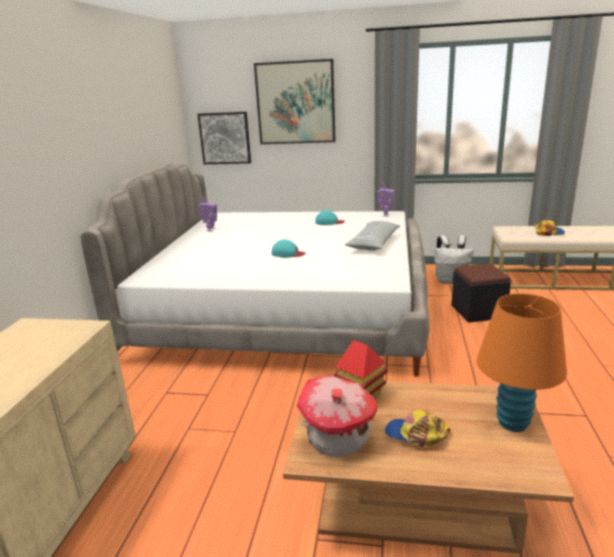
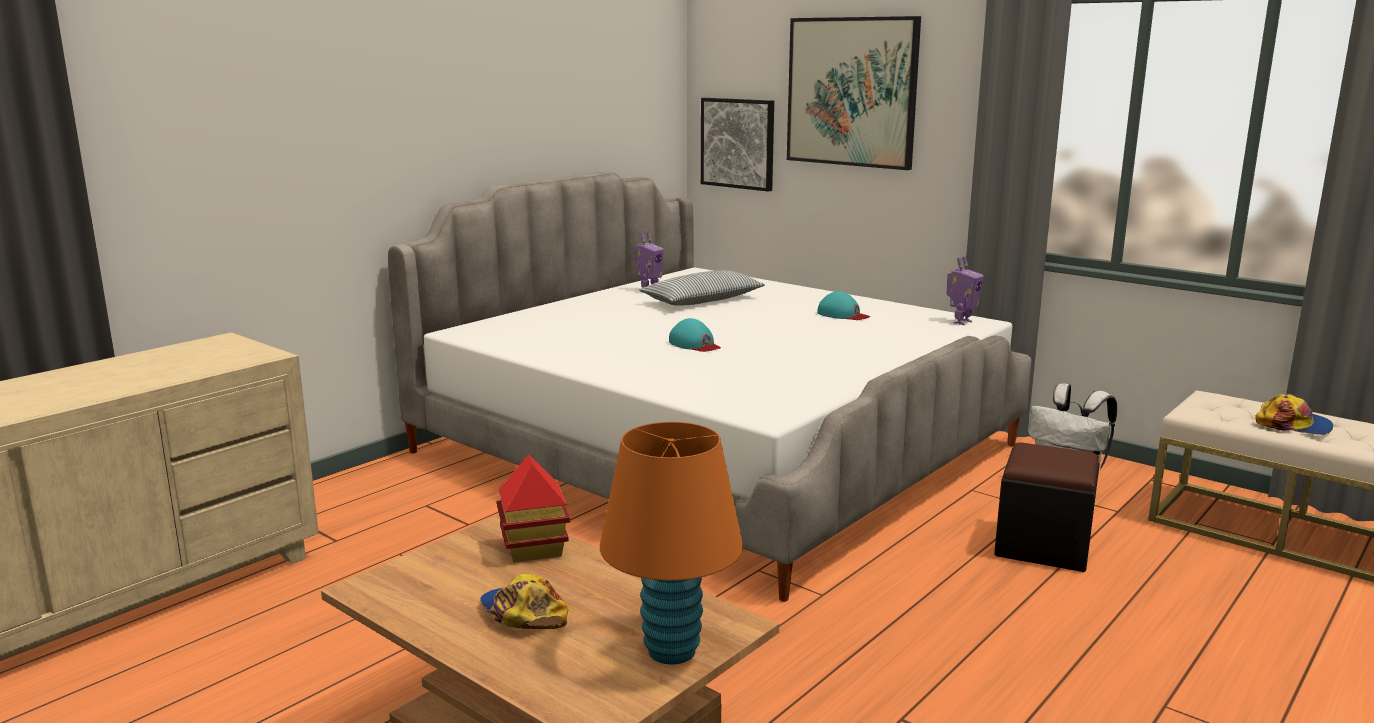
camera: 30 degrees right, 5 degrees down
toy house [297,376,377,457] -> none
pillow [345,221,400,251] -> pillow moved to [639,270,765,306]

